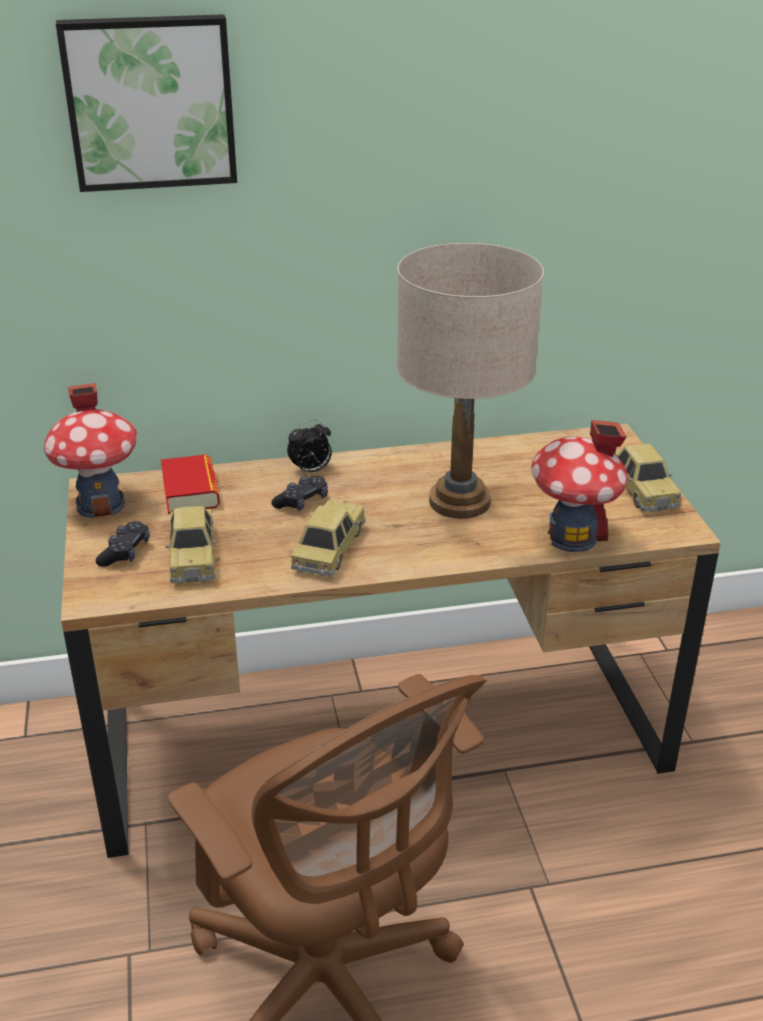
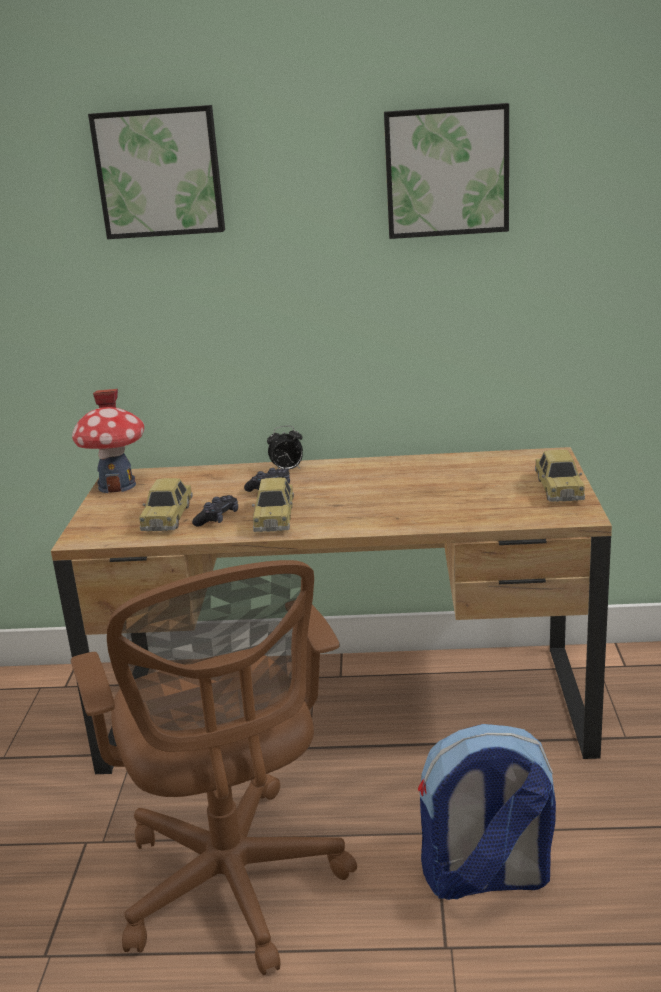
camera: 15 degrees right, 10 degrees down
black game controller [96,521,150,567] -> black game controller moved to [192,495,238,527]
book [161,454,220,514] -> none
toy car [291,500,365,577] -> toy car turned 150 degrees clockwise [252,478,294,532]
beige table lamp [397,243,544,519] -> none
toy house [532,420,628,552] -> none
none -> picture [384,103,509,239]
none -> backpack [418,724,556,900]

